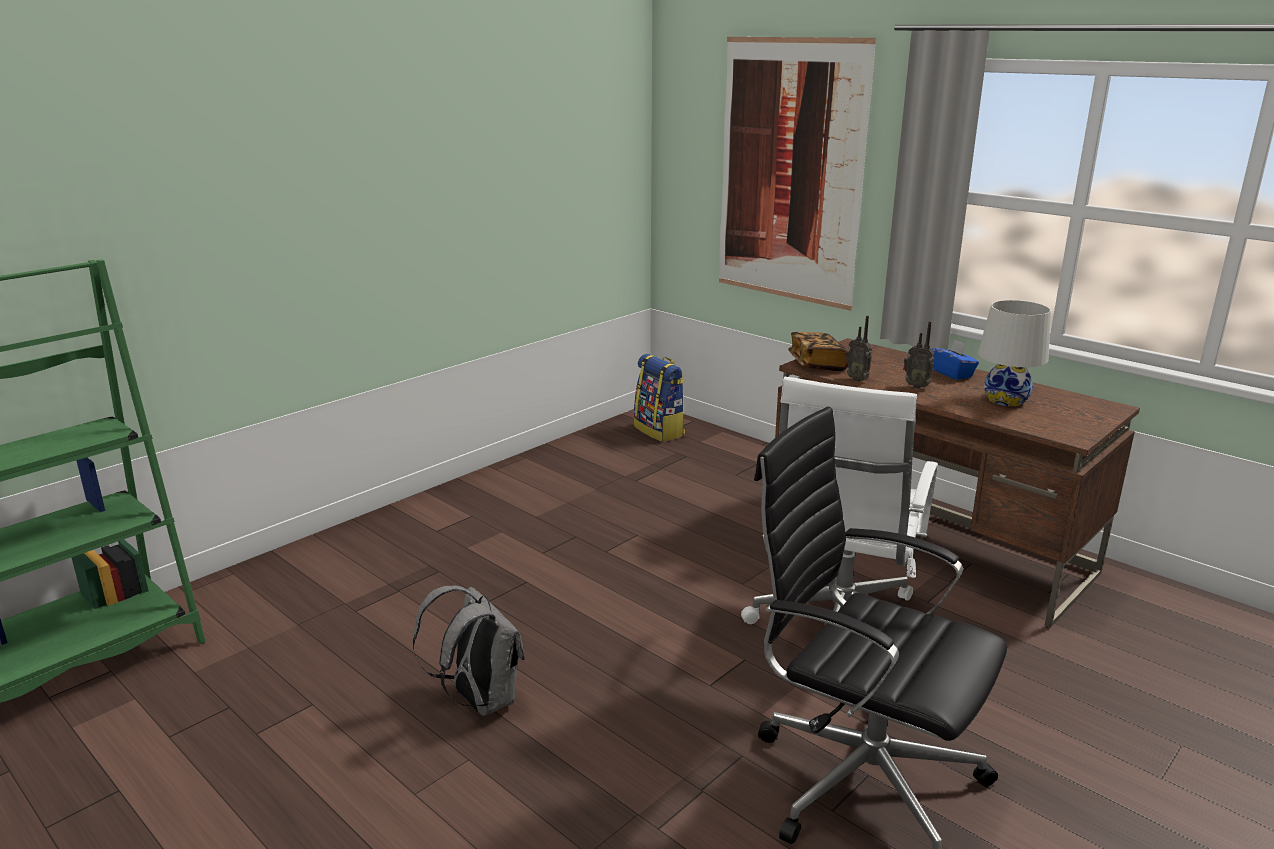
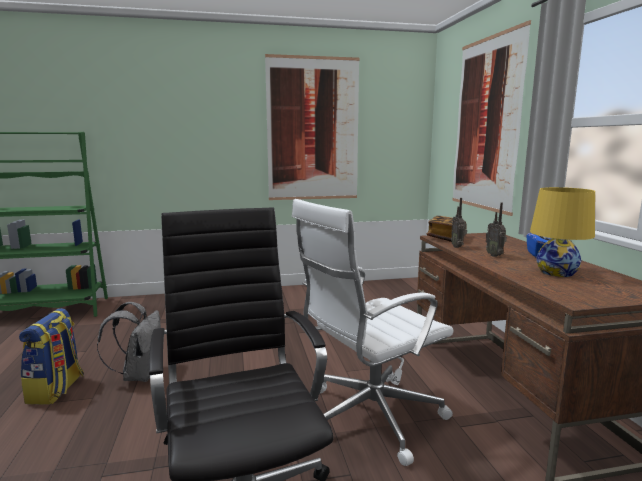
camera: 35 degrees right, 10 degrees down
backpack [634,354,686,442] -> backpack moved to [19,308,84,405]
white table lamp [978,300,1051,406] -> yellow table lamp [530,187,595,277]
none -> picture [265,54,359,200]

